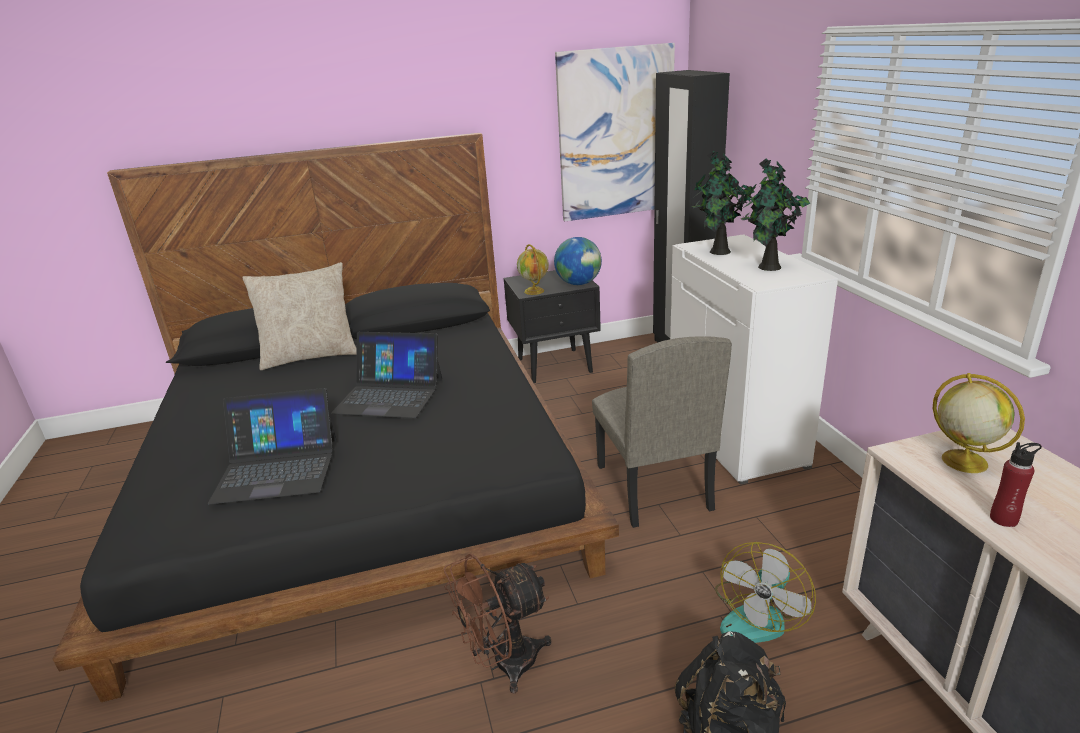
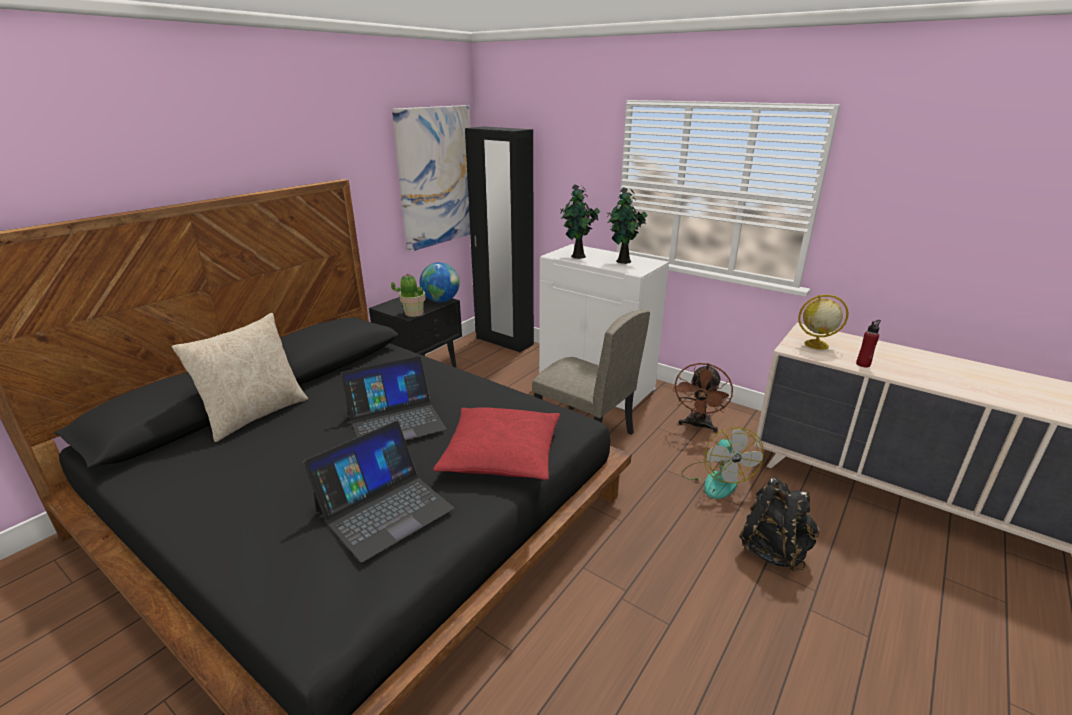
camera: 40 degrees left, 0 degrees up
brown fan [444,553,551,694] -> brown fan moved to [673,363,733,432]
globe [517,244,549,295] -> potted plant [391,273,426,317]
none -> red pillow [433,407,560,480]

